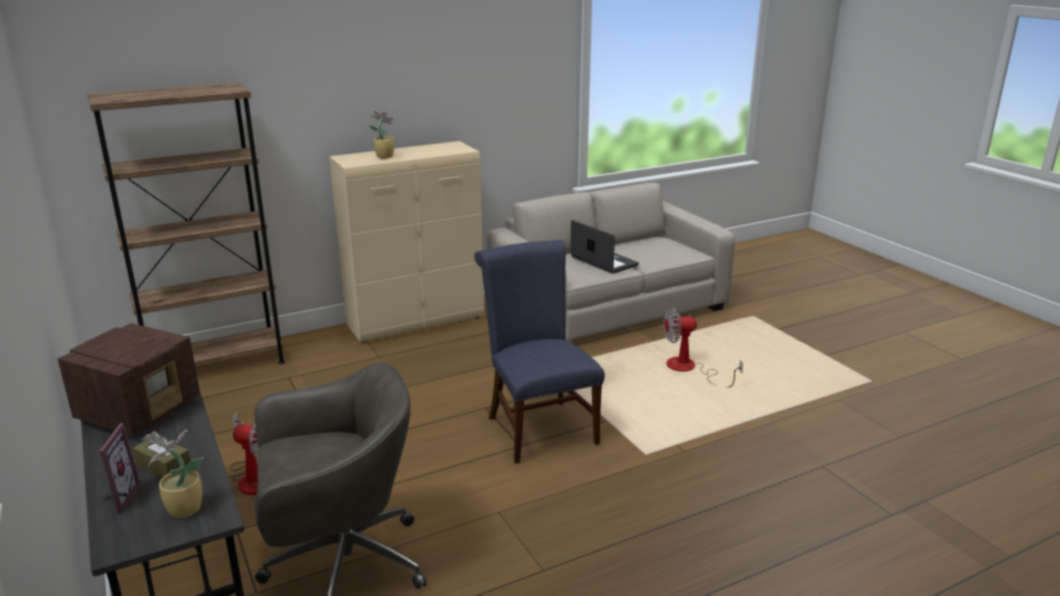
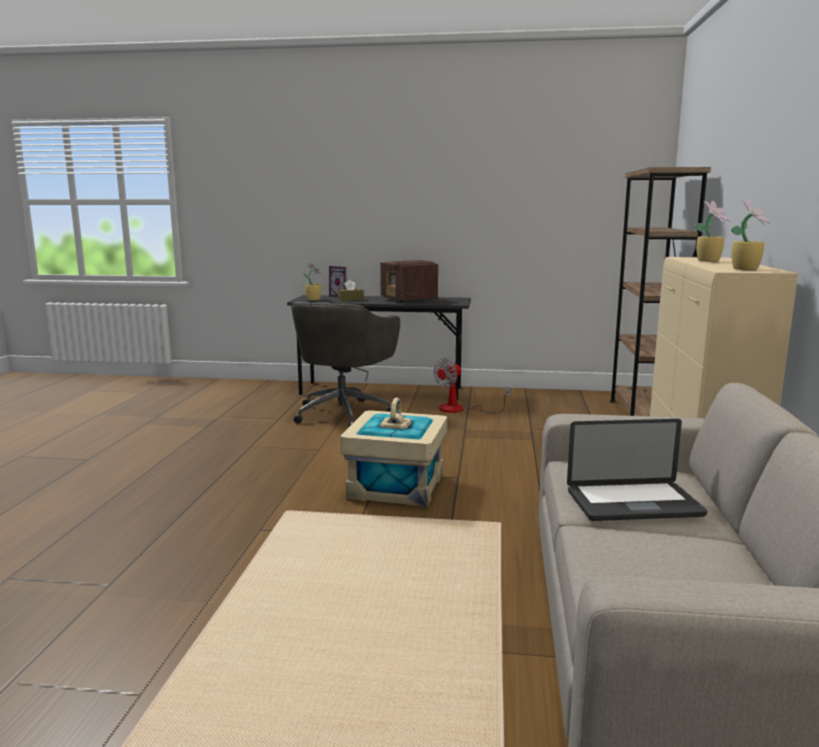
camera: 125 degrees right, 10 degrees down
blue chair [474,240,605,464] -> beige storage box [340,398,447,507]
fan [664,307,743,388] -> none
none -> potted plant [731,200,770,270]

